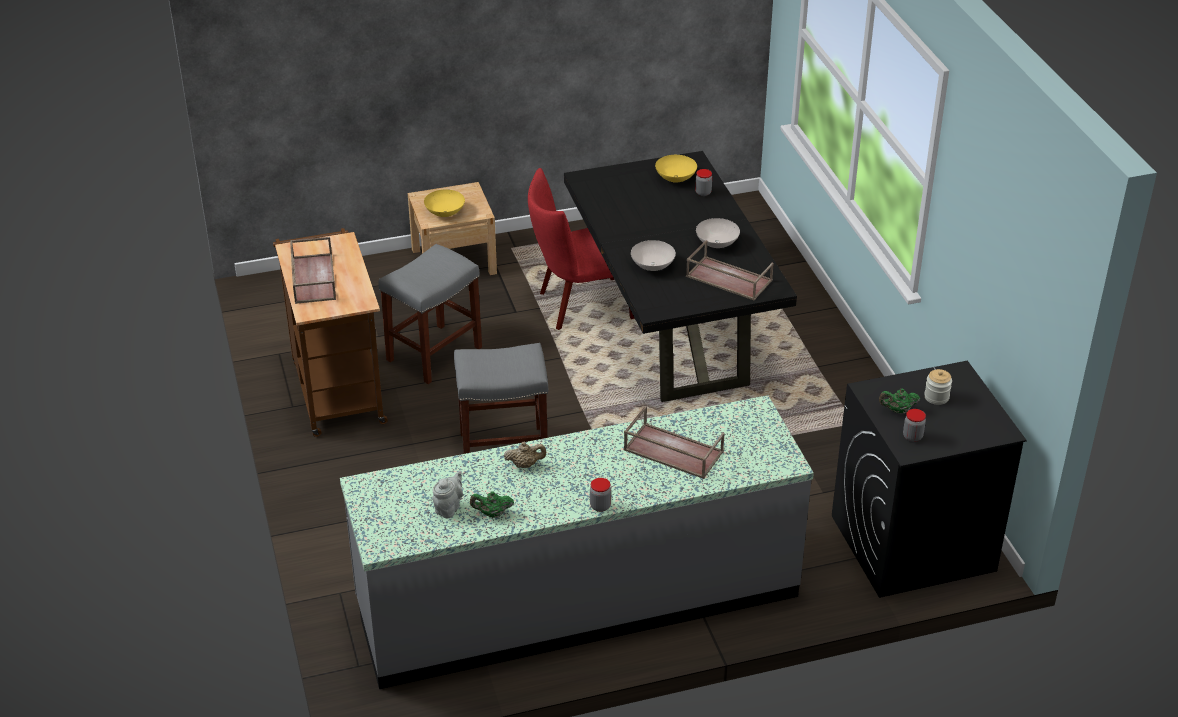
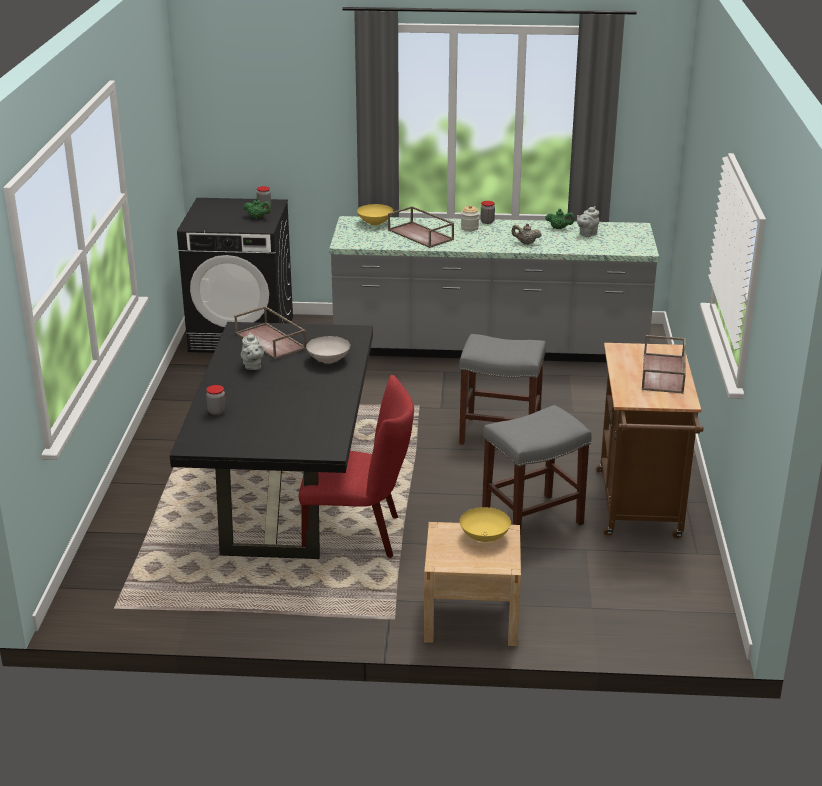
camera: 160 degrees left, 10 degrees down
yellow bowl [655,155,697,183] -> yellow bowl moved to [357,204,393,225]
white bowl [696,218,740,248] -> grey teapot [241,333,264,370]
jar [924,369,952,405] -> jar moved to [461,205,479,231]

